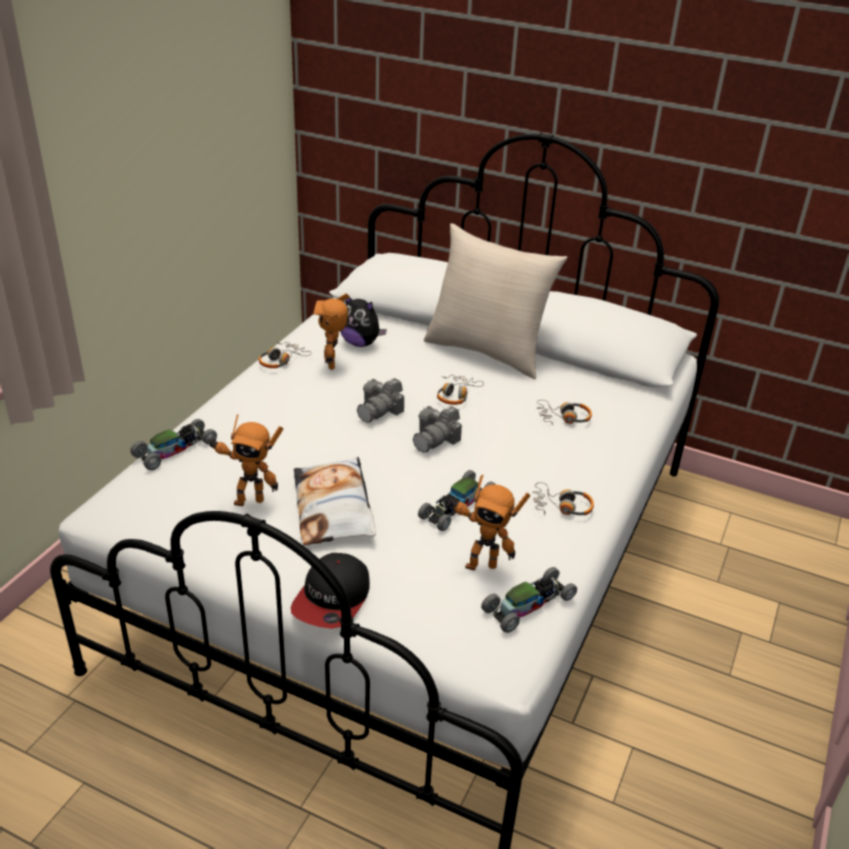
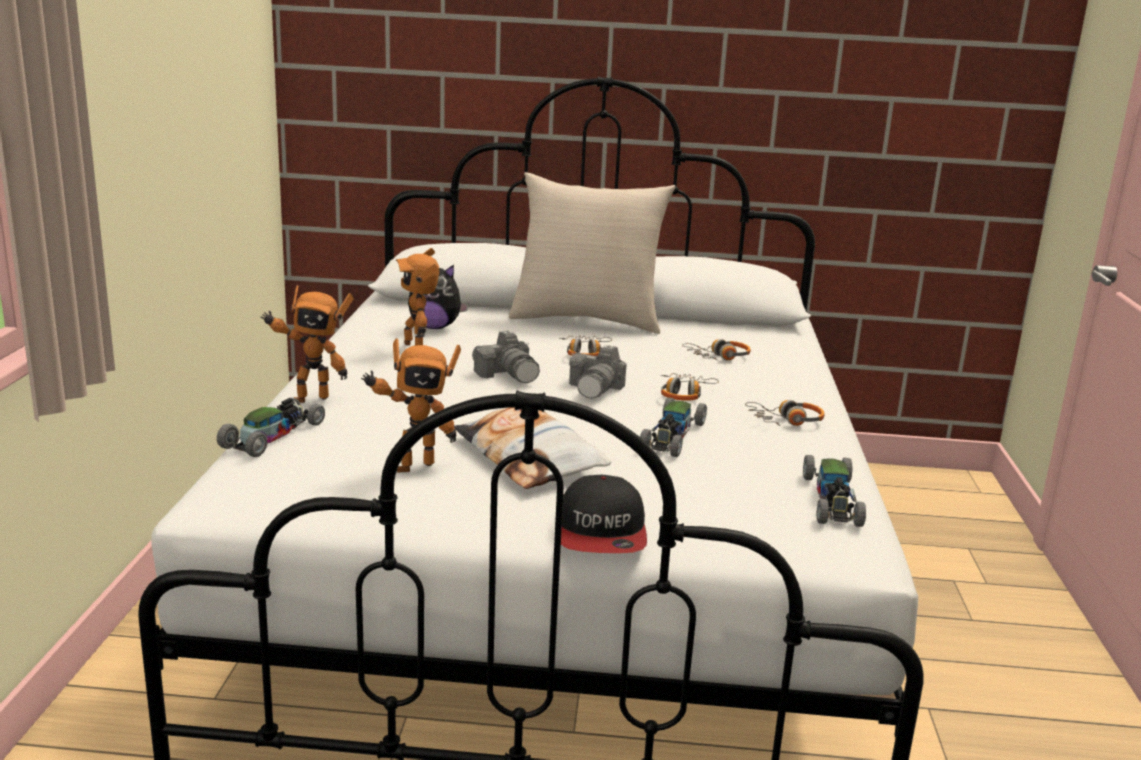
camera: 20 degrees left, 15 degrees down
headphones [258,342,311,368] -> headphones moved to [660,373,719,401]
camera [357,378,404,423] -> camera turned 45 degrees counterclockwise [472,331,540,383]
toy robot [447,475,530,571] -> toy robot moved to [261,285,354,403]
toy car [481,567,577,633] -> toy car turned 150 degrees clockwise [803,455,866,527]

